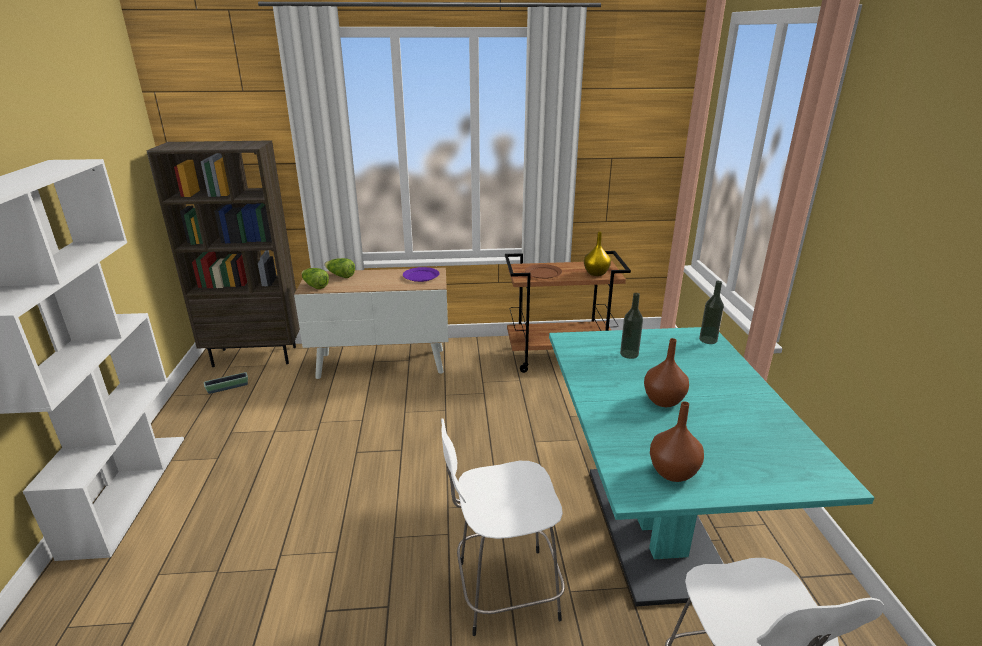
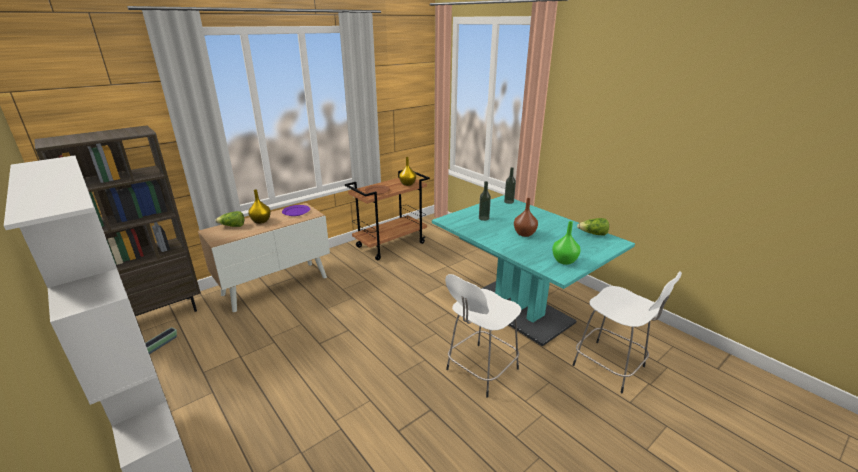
camera: 35 degrees left, 0 degrees up
lettuce [302,268,329,289] -> lettuce moved to [577,218,609,236]
brown vase [650,401,704,482] -> green vase [552,221,581,265]
none -> yellow vase [248,189,271,224]

